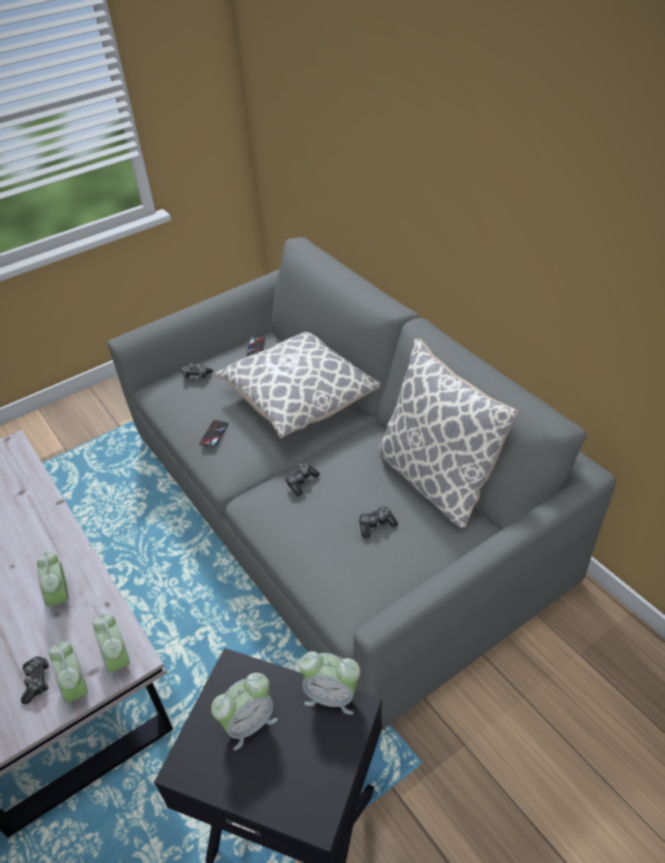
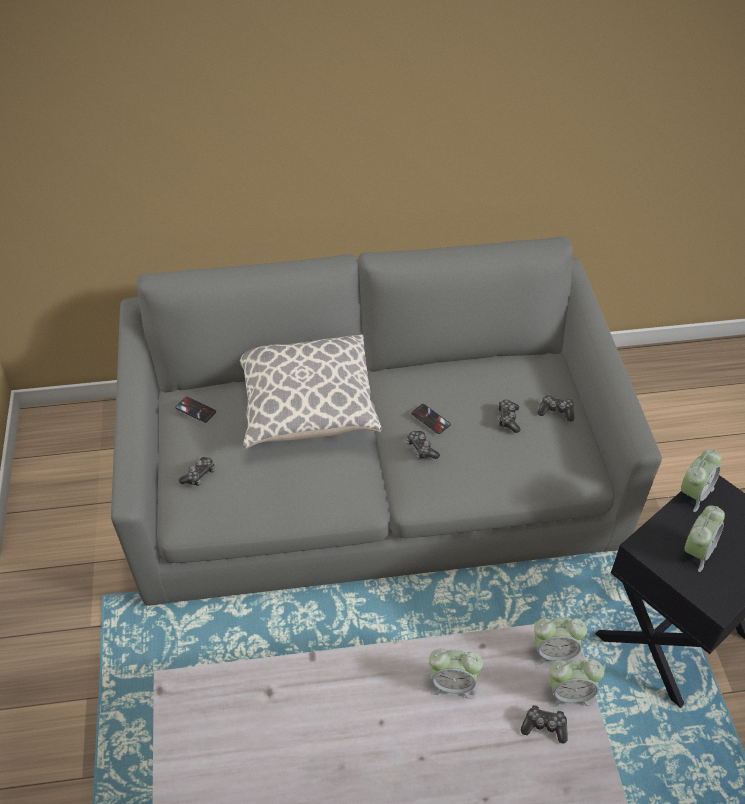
camera: 65 degrees left, 5 degrees up
phone [199,420,229,447] -> phone moved to [411,404,451,434]
alarm clock [211,673,278,750] -> alarm clock turned 45 degrees clockwise [684,505,725,572]
pillow [378,339,518,528] -> none
none -> game controller [537,395,574,421]

